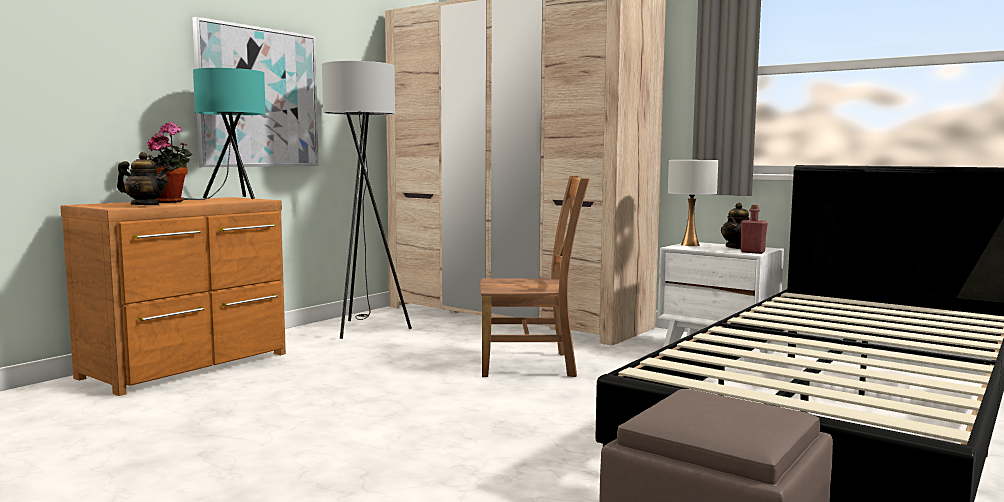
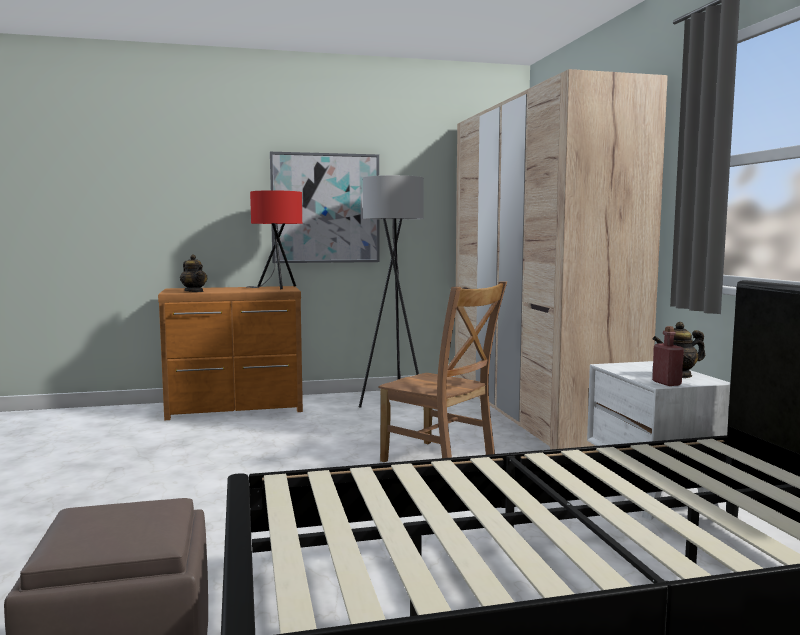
camera: 40 degrees right, 0 degrees up
potted plant [147,122,193,203] -> none
turquoise table lamp [184,68,266,200] -> red table lamp [247,190,302,289]
white table lamp [668,160,718,246] -> none

